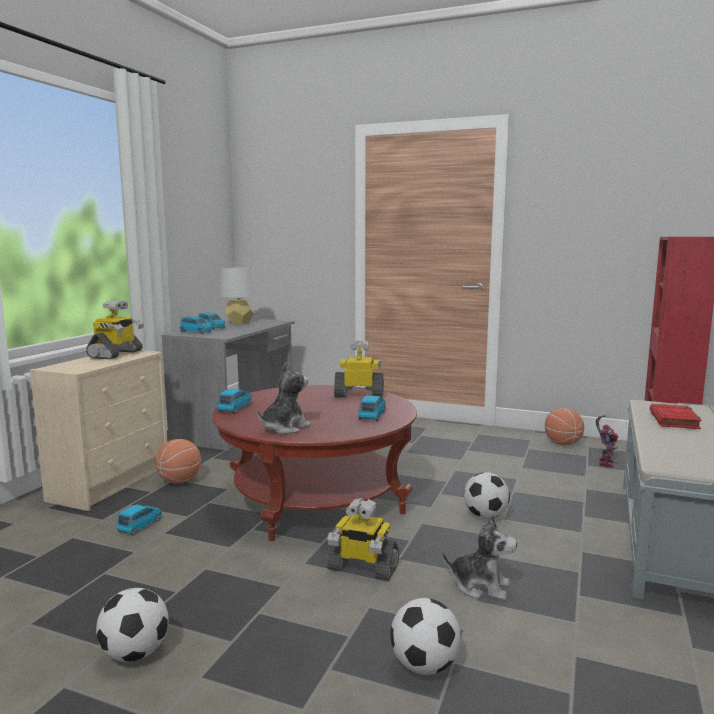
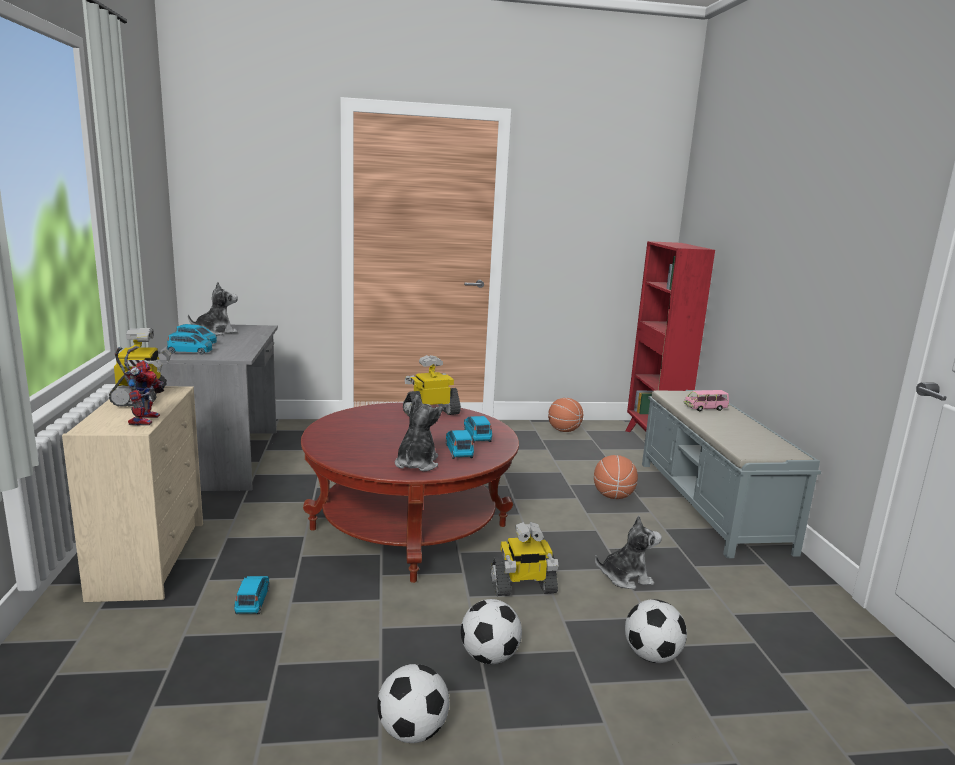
camera: 30 degrees left, 5 degrees up
basketball [155,439,201,483] -> basketball moved to [594,455,638,499]
blue toy car [217,389,251,414] -> blue toy car moved to [446,430,474,459]
grey table lamp [219,267,258,324] -> plush toy [188,282,238,335]
football [464,472,510,519] -> football moved to [461,599,522,664]
toy robot [596,415,618,468] -> toy robot moved to [115,346,164,426]
red book [650,404,702,429] -> pink toy car [684,390,729,411]

